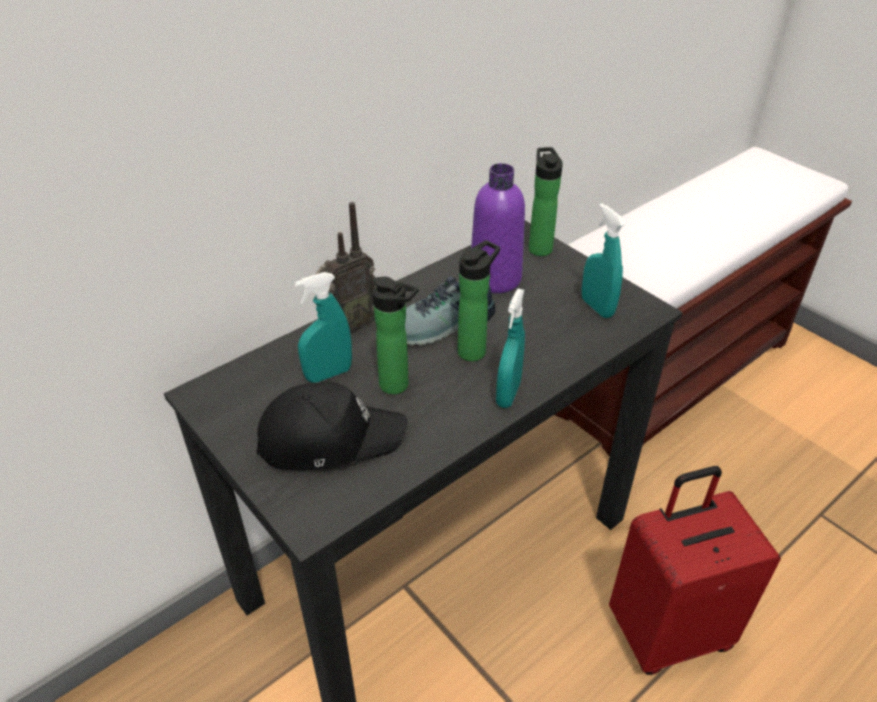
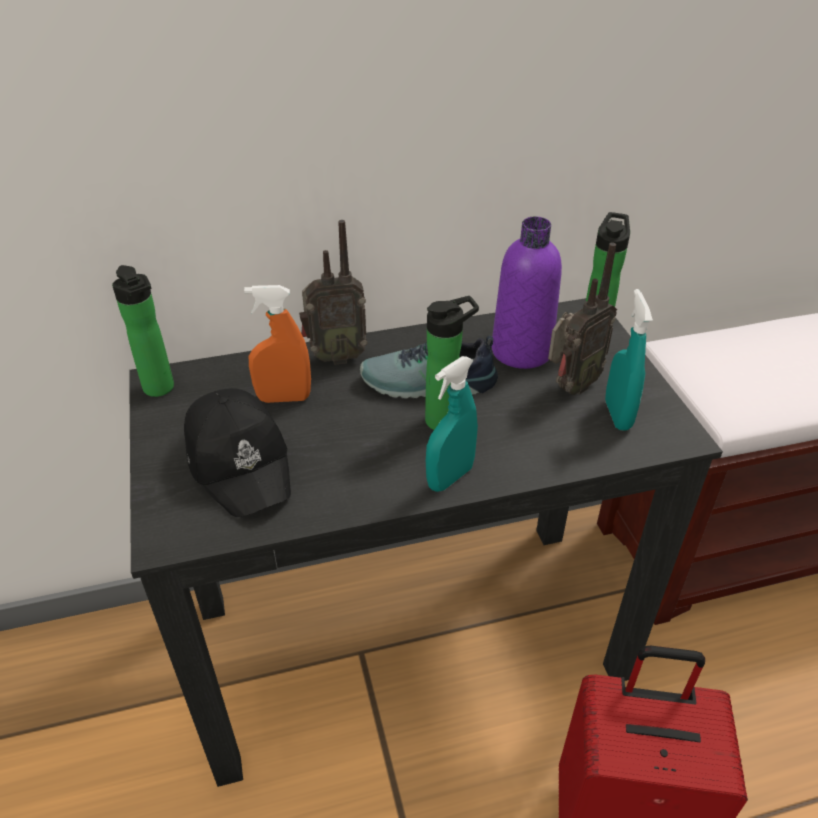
camera: 25 degrees right, 0 degrees up
black cap [257,381,408,470] -> black cap turned 45 degrees clockwise [184,388,291,517]
turquoise spray bottle [295,272,352,382] -> orange spray bottle [244,285,311,403]
bottle [373,276,418,394] -> bottle moved to [112,265,174,397]
none -> radio [548,243,617,395]

